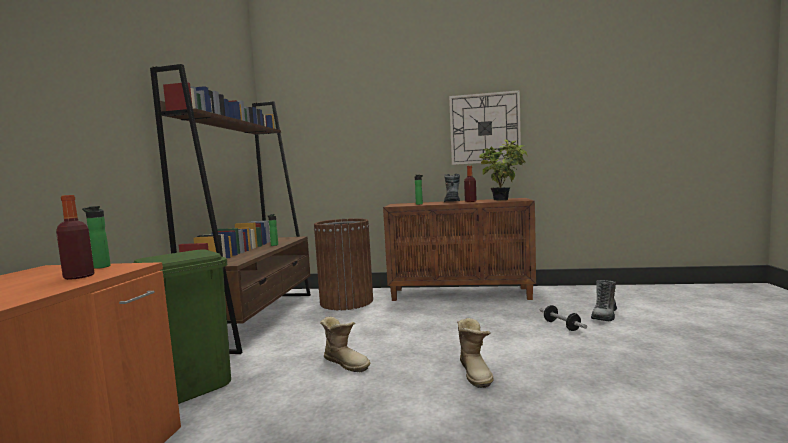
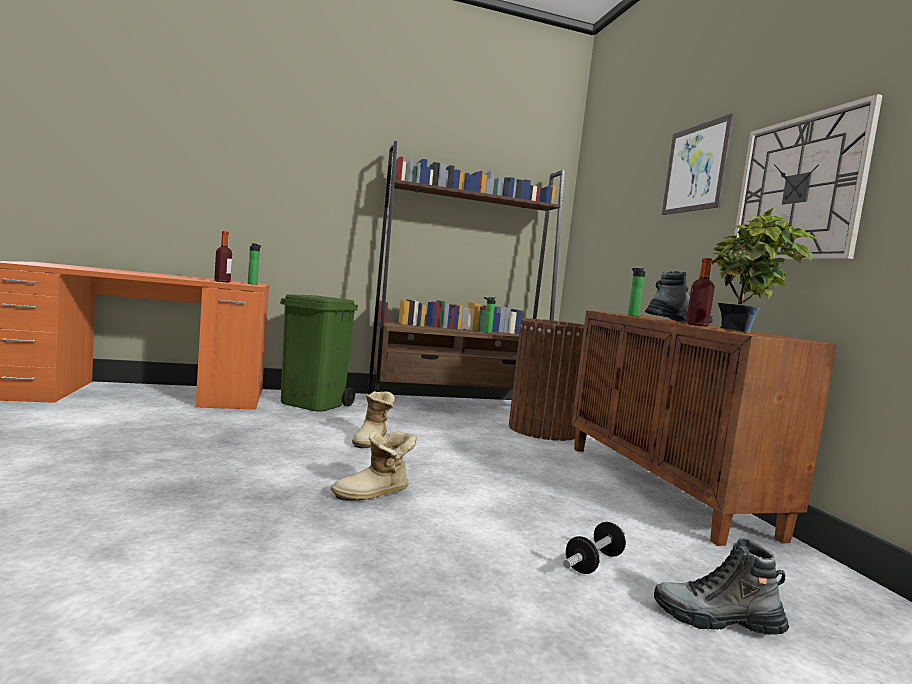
camera: 65 degrees right, 0 degrees up
none -> picture [662,113,734,215]

